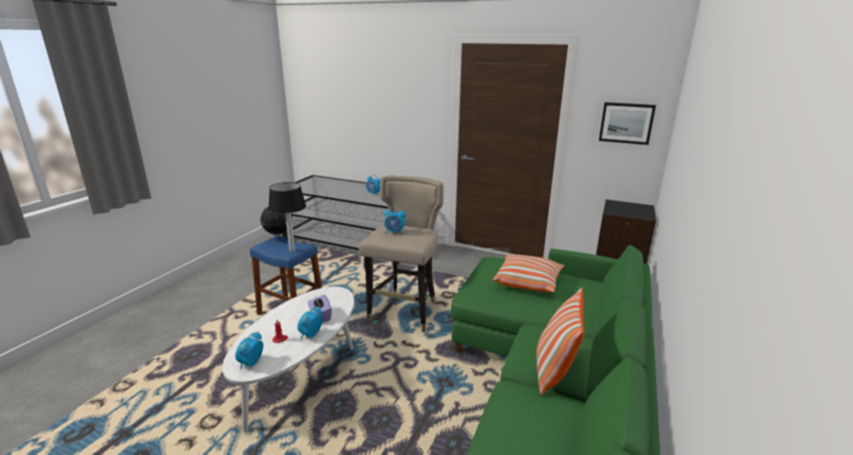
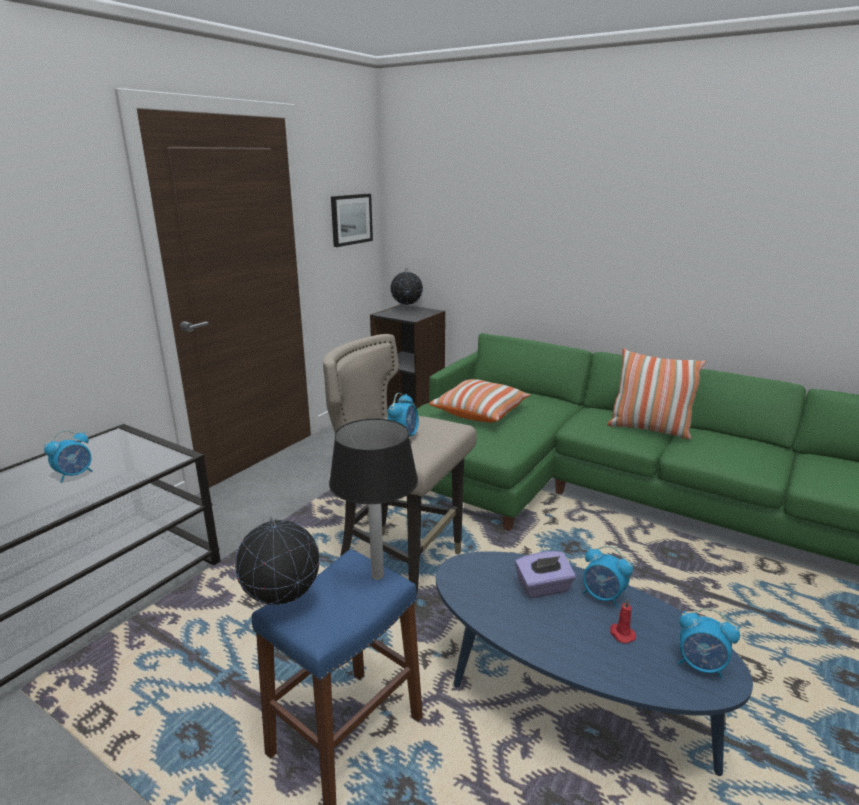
camera: 80 degrees left, 0 degrees up
white coffee table [222,287,354,432] -> blue coffee table [436,551,753,776]
none -> globe [390,268,423,308]

